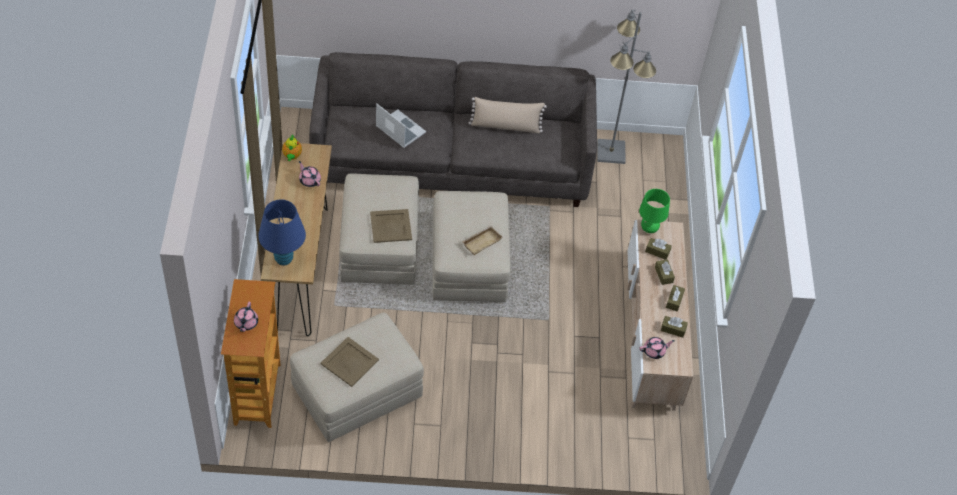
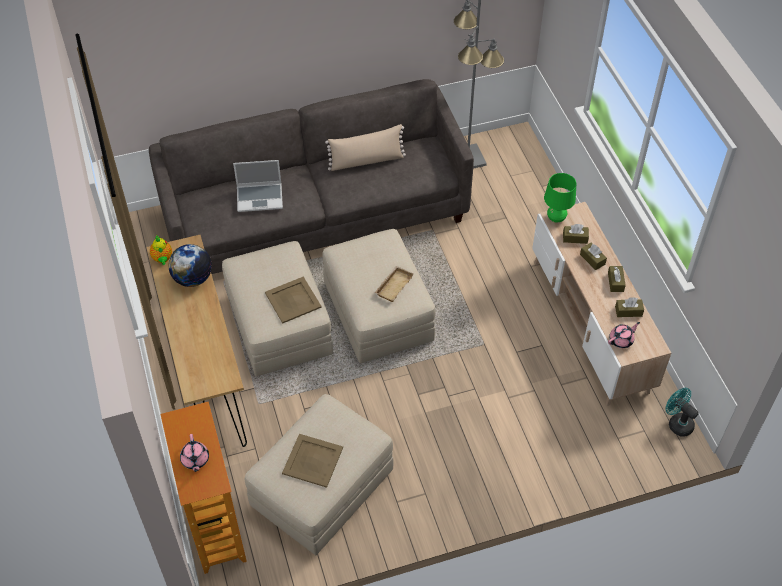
camera: 15 degrees left, 0 degrees up
blue table lamp [258,199,306,266] -> none
pink teapot [299,161,321,187] -> globe [168,244,212,287]
laptop [376,103,426,148] -> laptop turned 150 degrees clockwise [233,160,283,212]
none -> turquoise fan [665,388,699,437]

